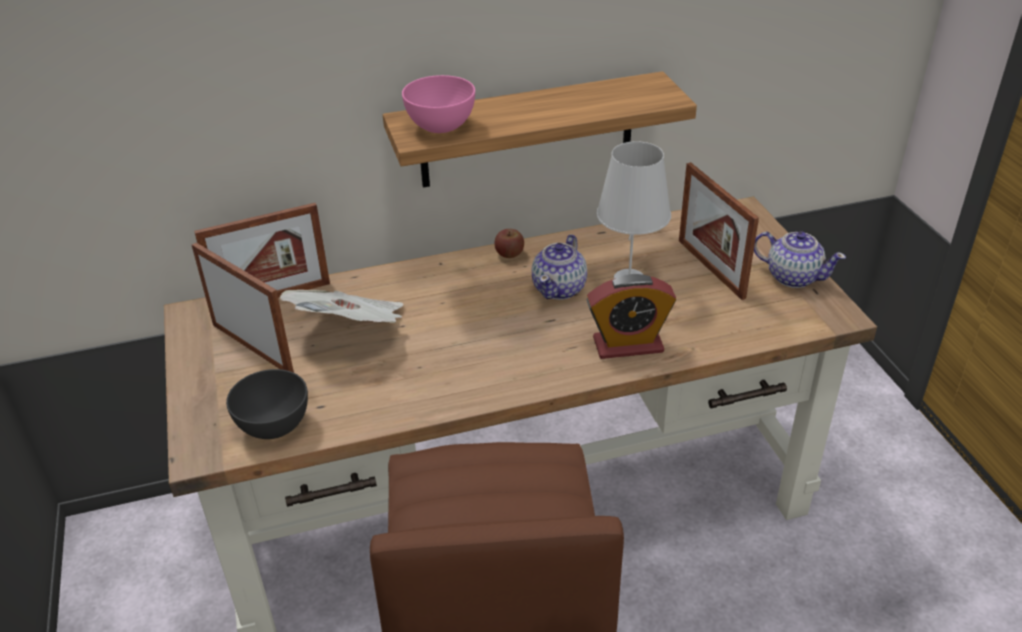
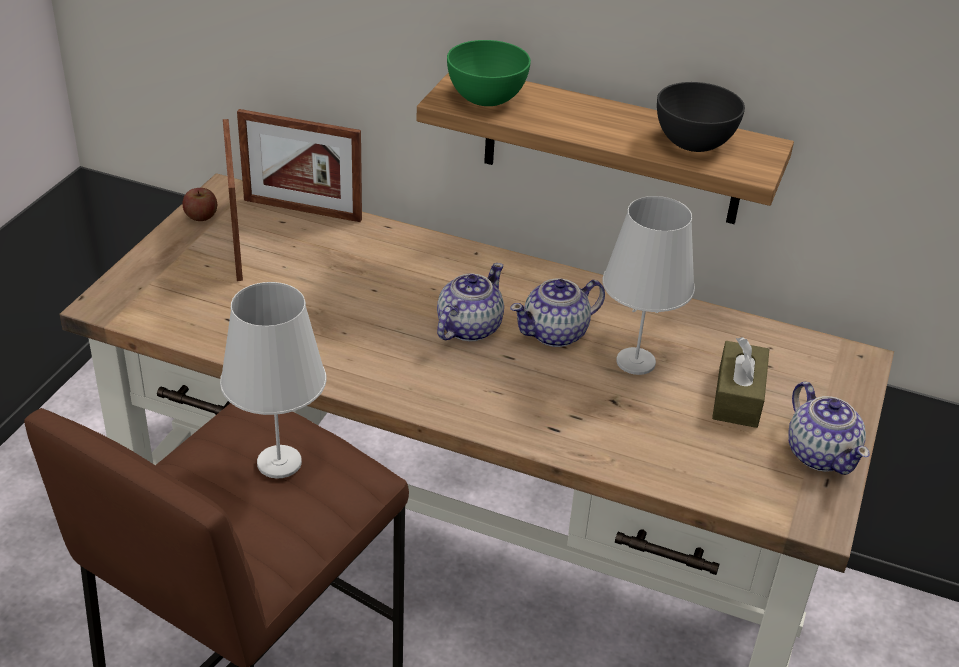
camera: 35 degrees right, 0 degrees up
grey bowl [226,369,308,439] -> grey bowl moved to [657,82,745,152]
newspaper [280,290,403,323] -> none
pink bowl [402,75,475,133] -> green bowl [447,40,531,106]
apple [494,229,524,258] -> apple moved to [182,188,217,221]
alarm clock [587,274,676,359] -> none
picture frame [679,162,759,300] -> brown tissue box [712,337,770,428]
none -> white table lamp [220,282,327,479]
none -> teapot [437,263,504,341]

